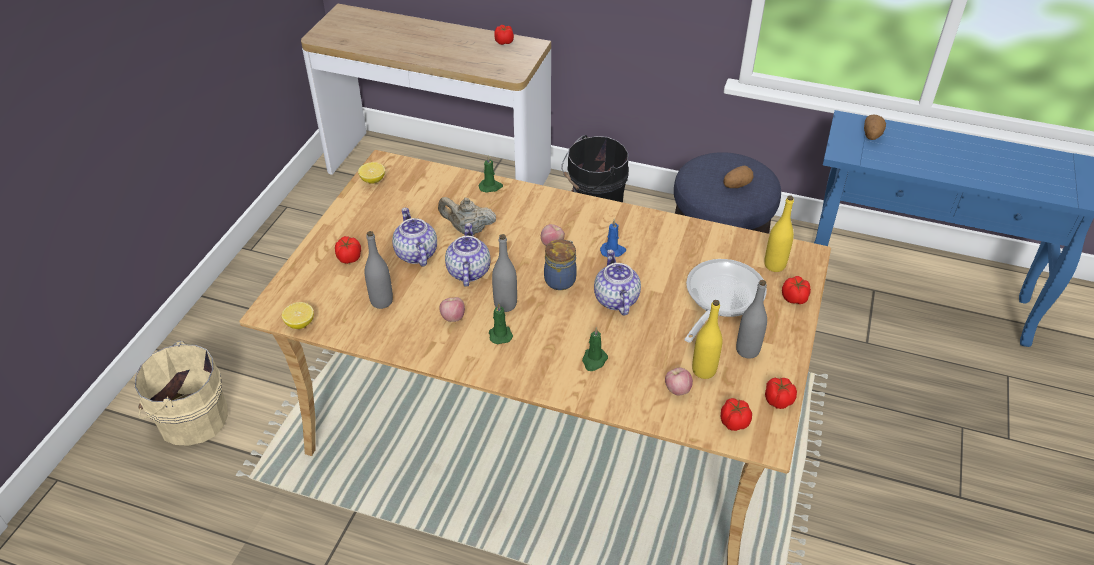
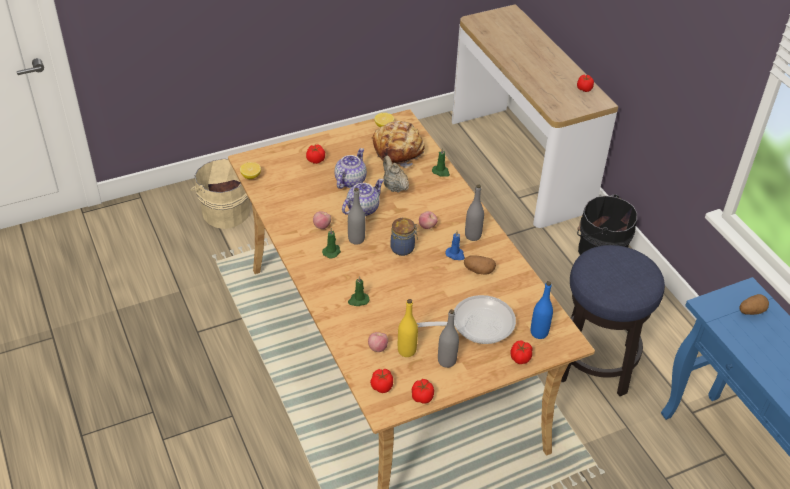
camera: 45 degrees right, 0 degrees up
grey bottle [365,231,393,309] -> grey bottle moved to [465,185,484,241]
teapot [594,250,641,316] -> none
potato [723,166,753,188] -> potato moved to [464,255,496,275]
yellow bottle [764,195,794,272] -> blue bottle [531,281,553,339]
none -> bread [372,121,425,168]

